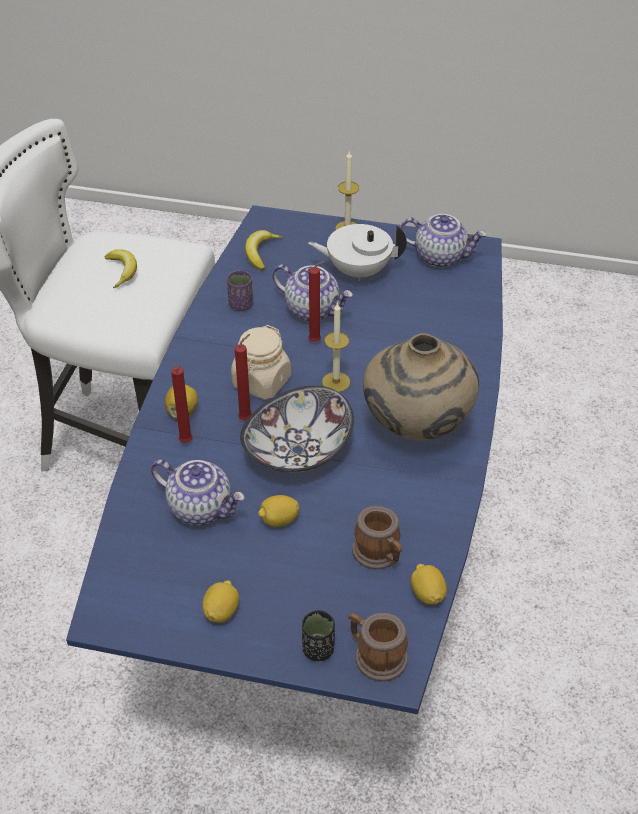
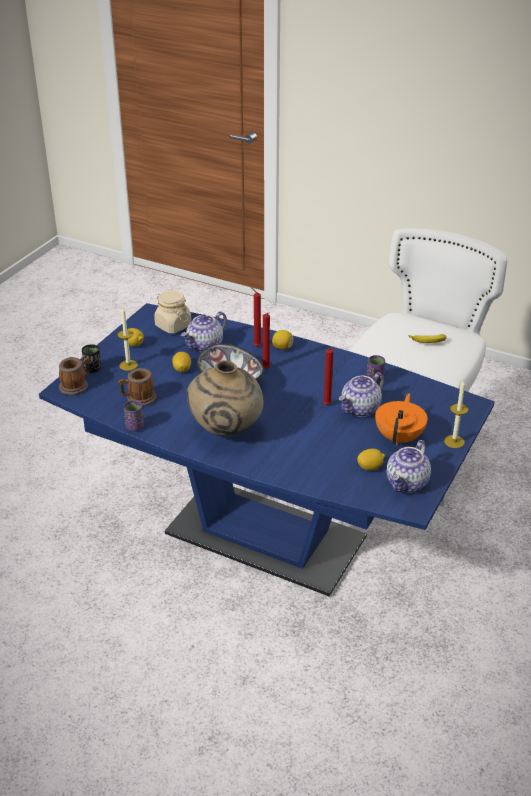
camera: 105 degrees right, 10 degrees down
beige jar [231,325,291,400] -> beige jar moved to [154,290,191,334]
banana [245,230,282,271] -> none
white teapot [308,224,407,281] -> orange teapot [375,394,428,445]
candle [322,302,350,392] -> candle moved to [118,307,138,371]
lemon [411,564,447,605] -> lemon moved to [357,449,385,470]
none -> purple cup [124,400,144,431]

